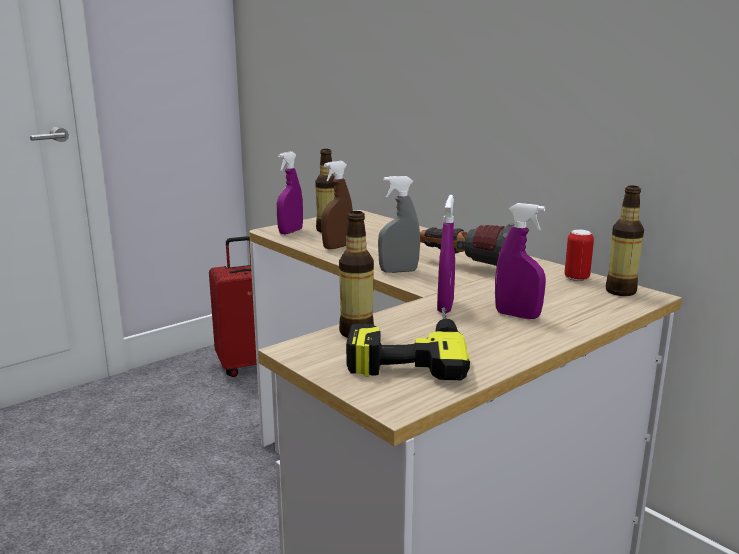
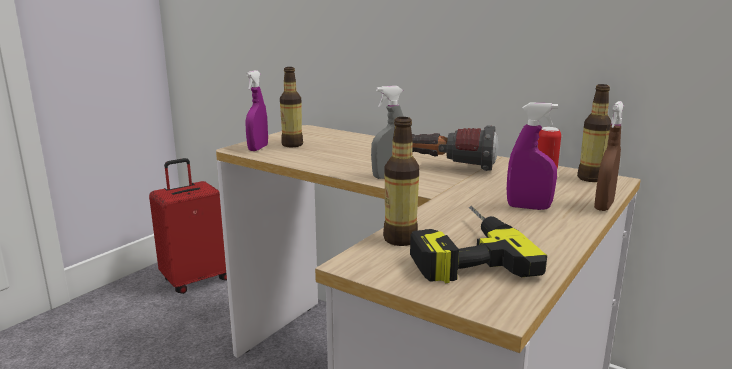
camera: 15 degrees left, 0 degrees up
brown spray bottle [321,161,353,249] -> brown spray bottle moved to [594,101,624,211]
purple spray bottle [437,195,455,313] -> none

